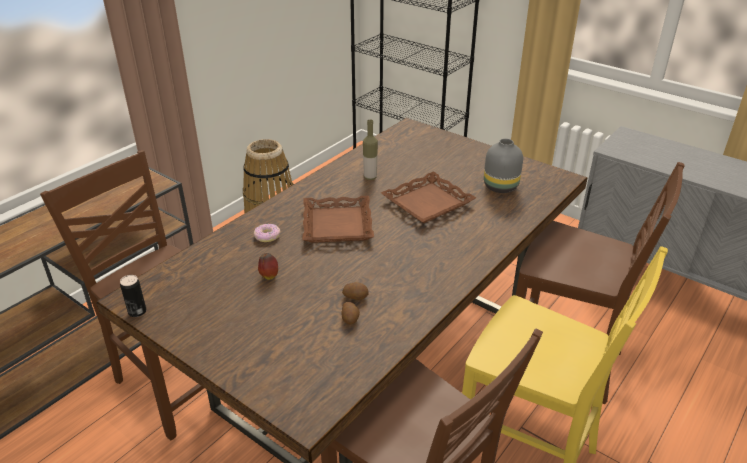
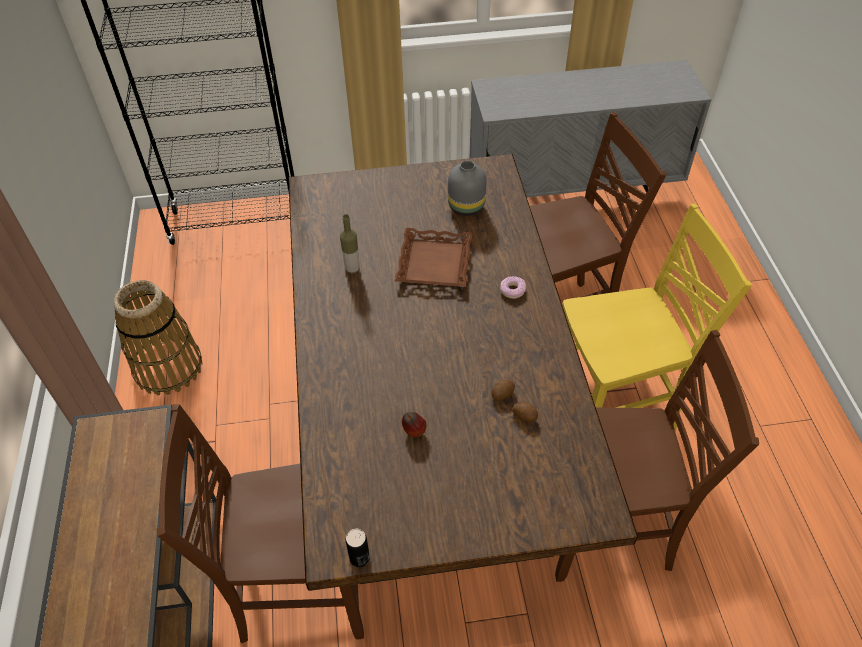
camera: 45 degrees left, 15 degrees up
donut [254,224,281,242] -> donut moved to [500,276,526,299]
brown tray [303,196,374,243] -> none

